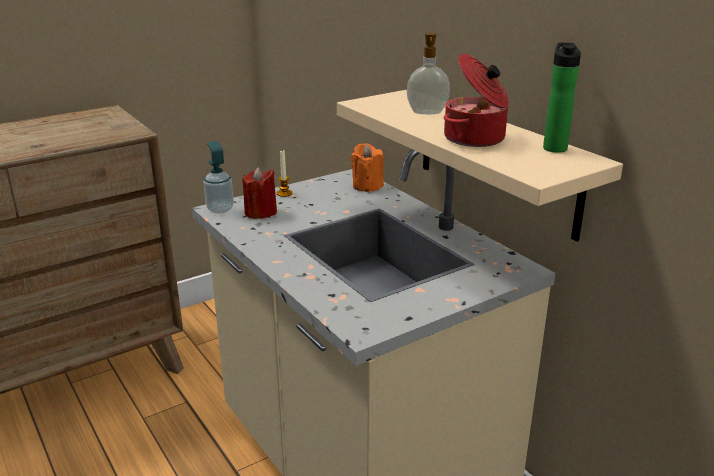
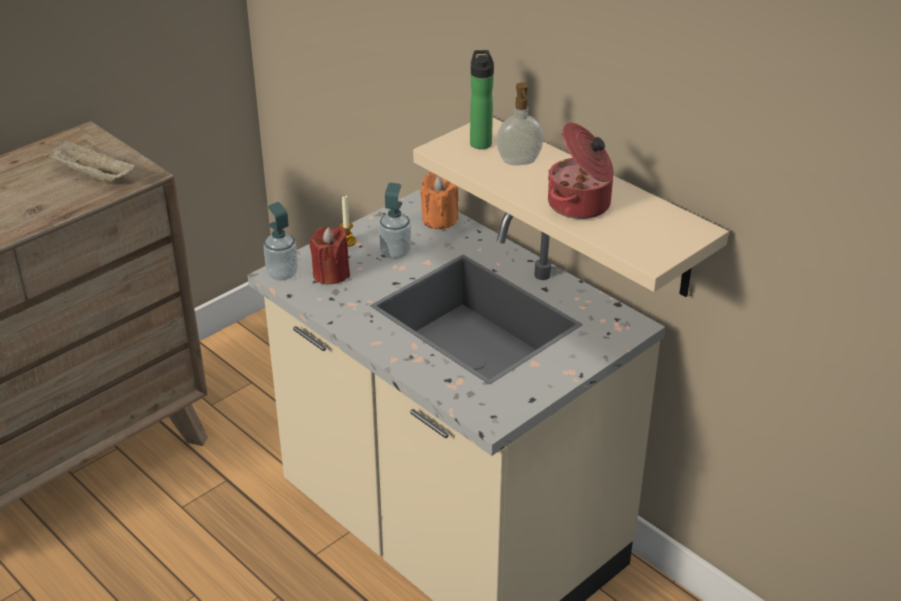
camera: 10 degrees left, 10 degrees up
bottle [543,43,581,153] -> bottle moved to [470,50,494,149]
none -> beige tray [44,139,137,183]
none -> soap dispenser [379,183,411,259]

